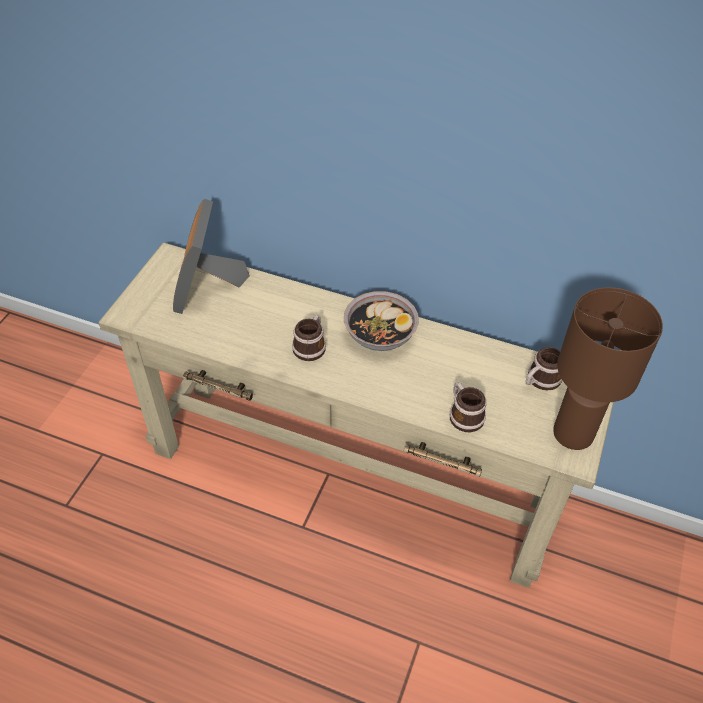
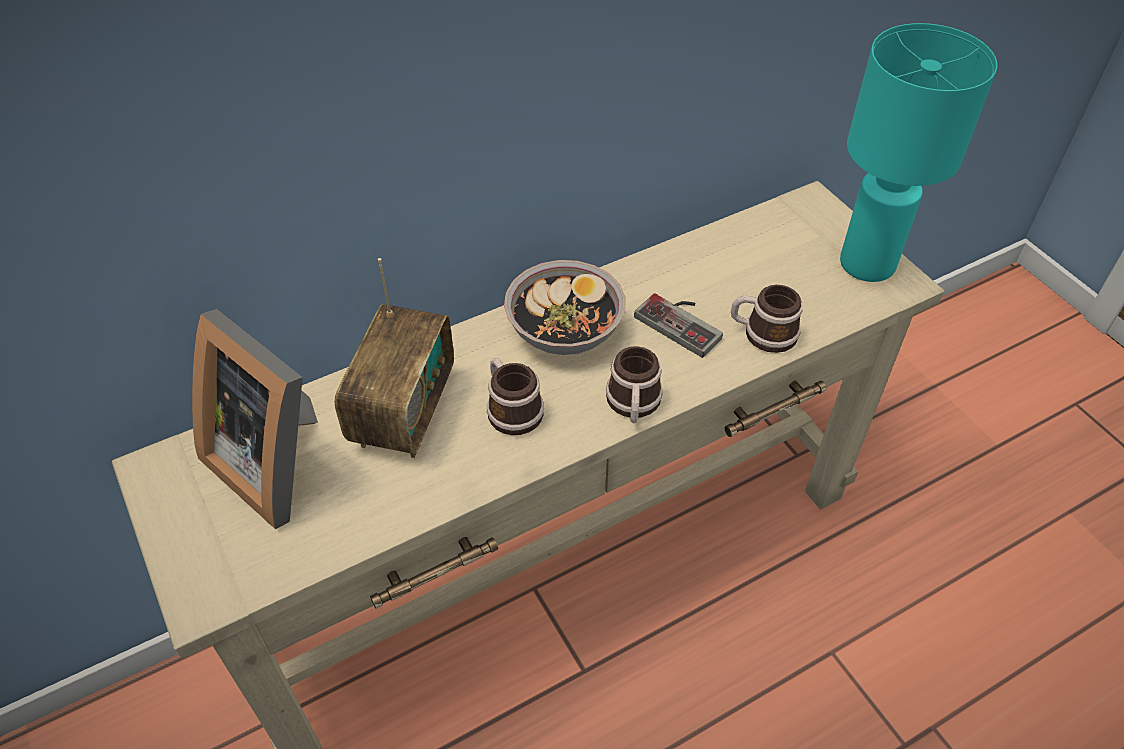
camera: 50 degrees left, 0 degrees up
mug [526,347,562,391] -> mug moved to [606,346,663,423]
brown table lamp [553,287,663,450] -> turquoise table lamp [840,23,997,282]
none -> radio [335,258,454,458]
none -> game controller [634,293,723,358]

